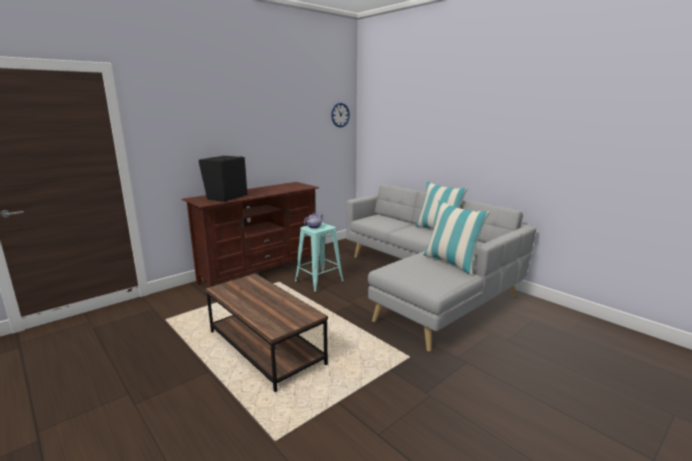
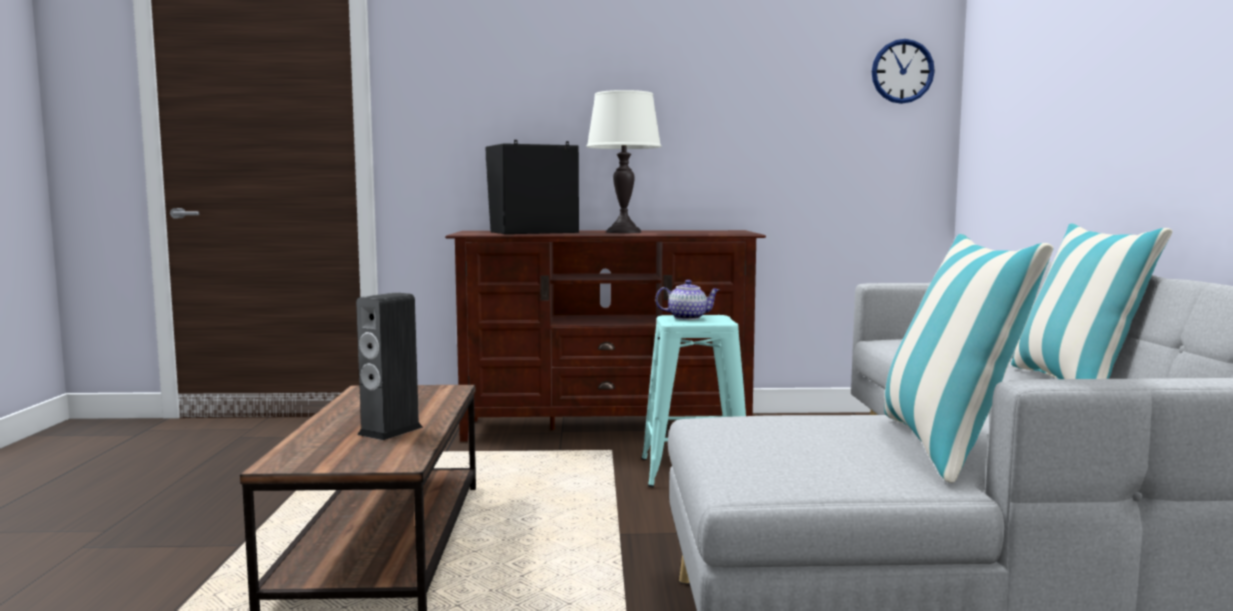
camera: 40 degrees right, 10 degrees down
none -> speaker [356,292,423,440]
none -> white table lamp [586,90,662,233]

